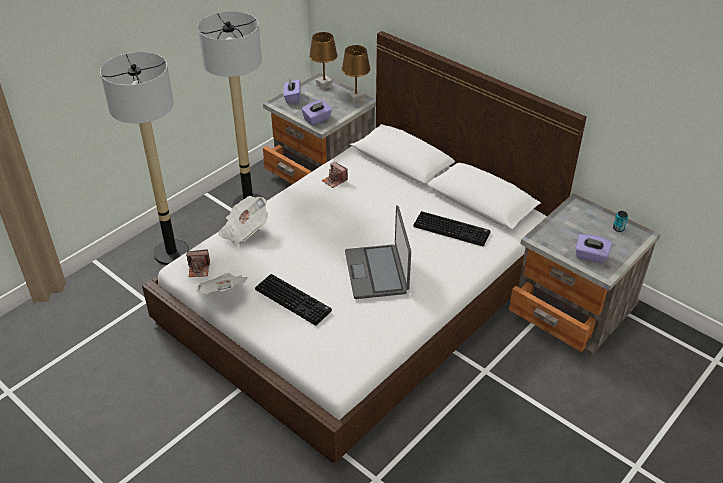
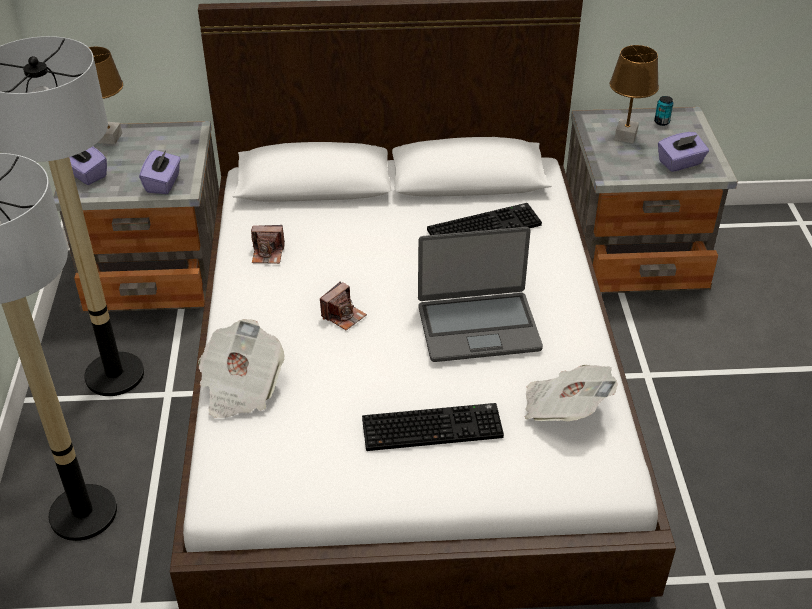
camera: 45 degrees left, 0 degrees up
camera [186,249,210,277] -> camera moved to [320,281,367,330]
newspaper [197,273,248,294] -> newspaper moved to [525,365,618,421]
brown table lamp [342,45,370,104] -> brown table lamp moved to [610,45,659,143]
laptop [345,205,411,299] -> laptop turned 45 degrees counterclockwise [418,227,543,362]

